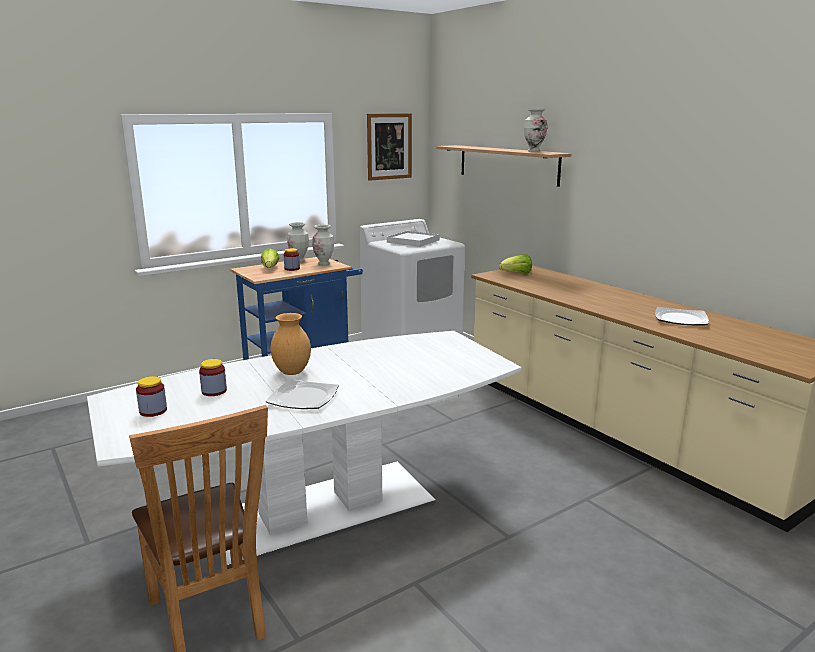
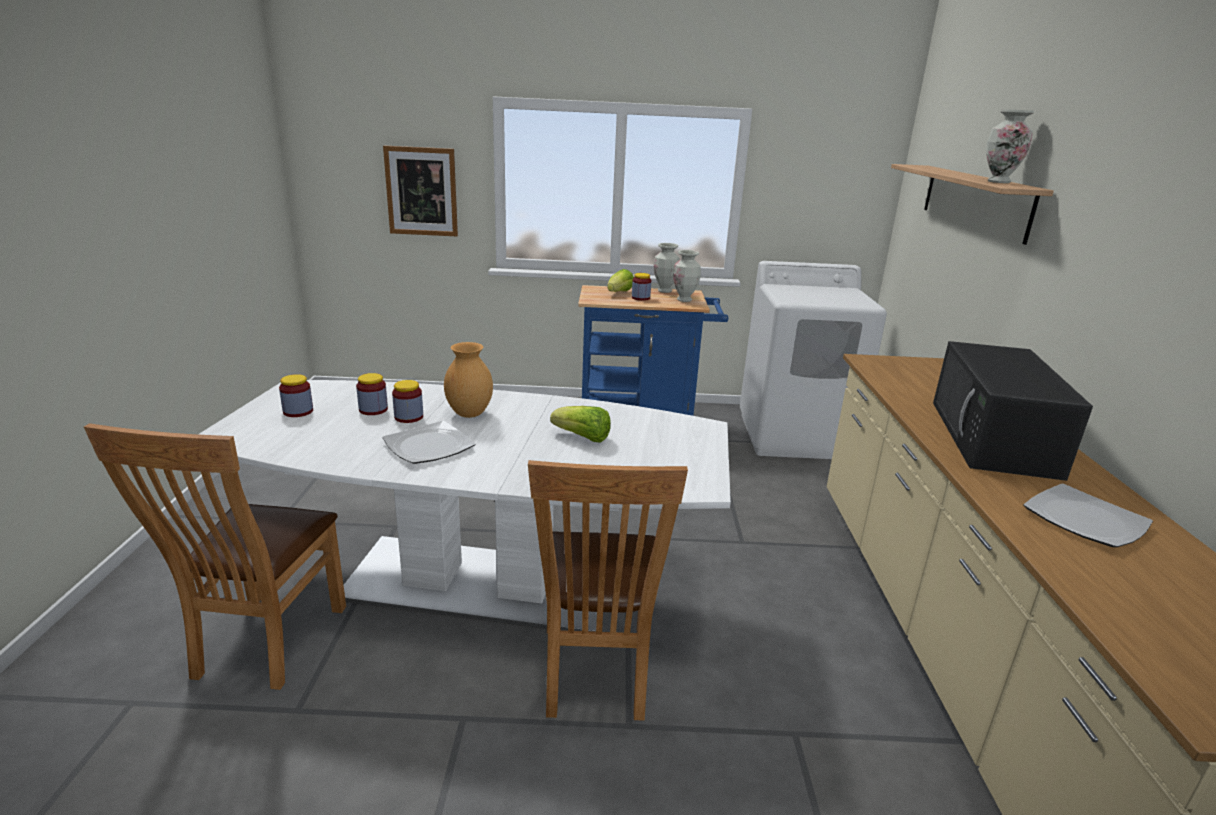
camera: 35 degrees right, 5 degrees up
picture [367,113,412,181] -> picture moved to [383,146,458,236]
white tray [387,231,440,247] -> none
lettuce [499,254,532,273] -> lettuce moved to [550,406,611,443]
none -> jar [392,380,423,423]
none -> brown chair [528,460,688,721]
none -> black microwave [933,341,1093,481]

